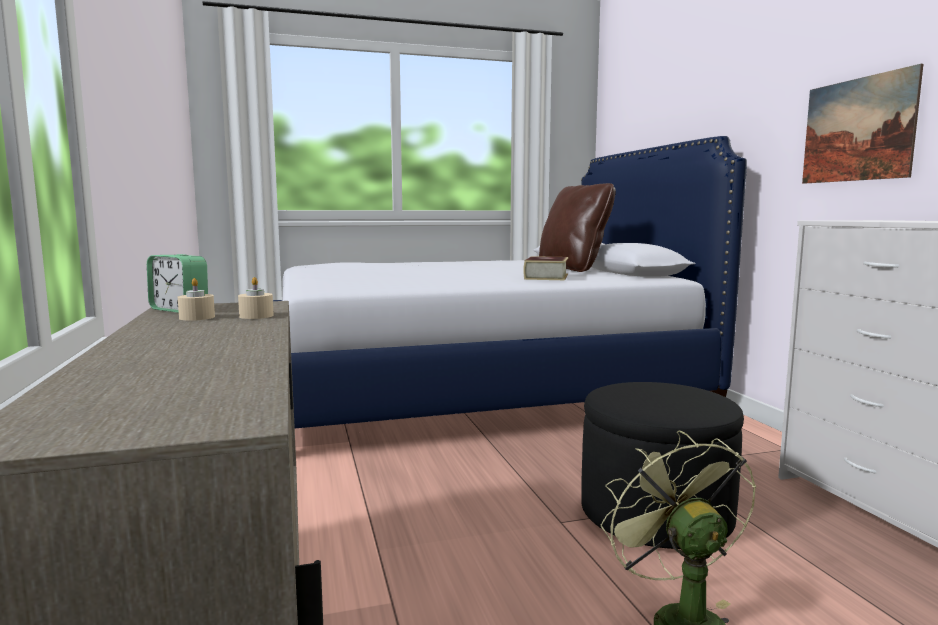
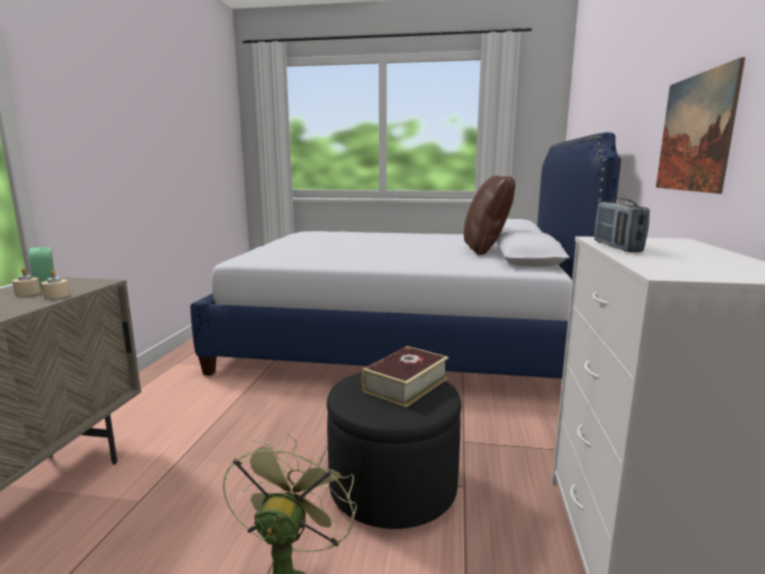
camera: 25 degrees right, 5 degrees up
book [523,256,569,280] -> book moved to [362,346,449,407]
none -> radio [594,198,650,252]

